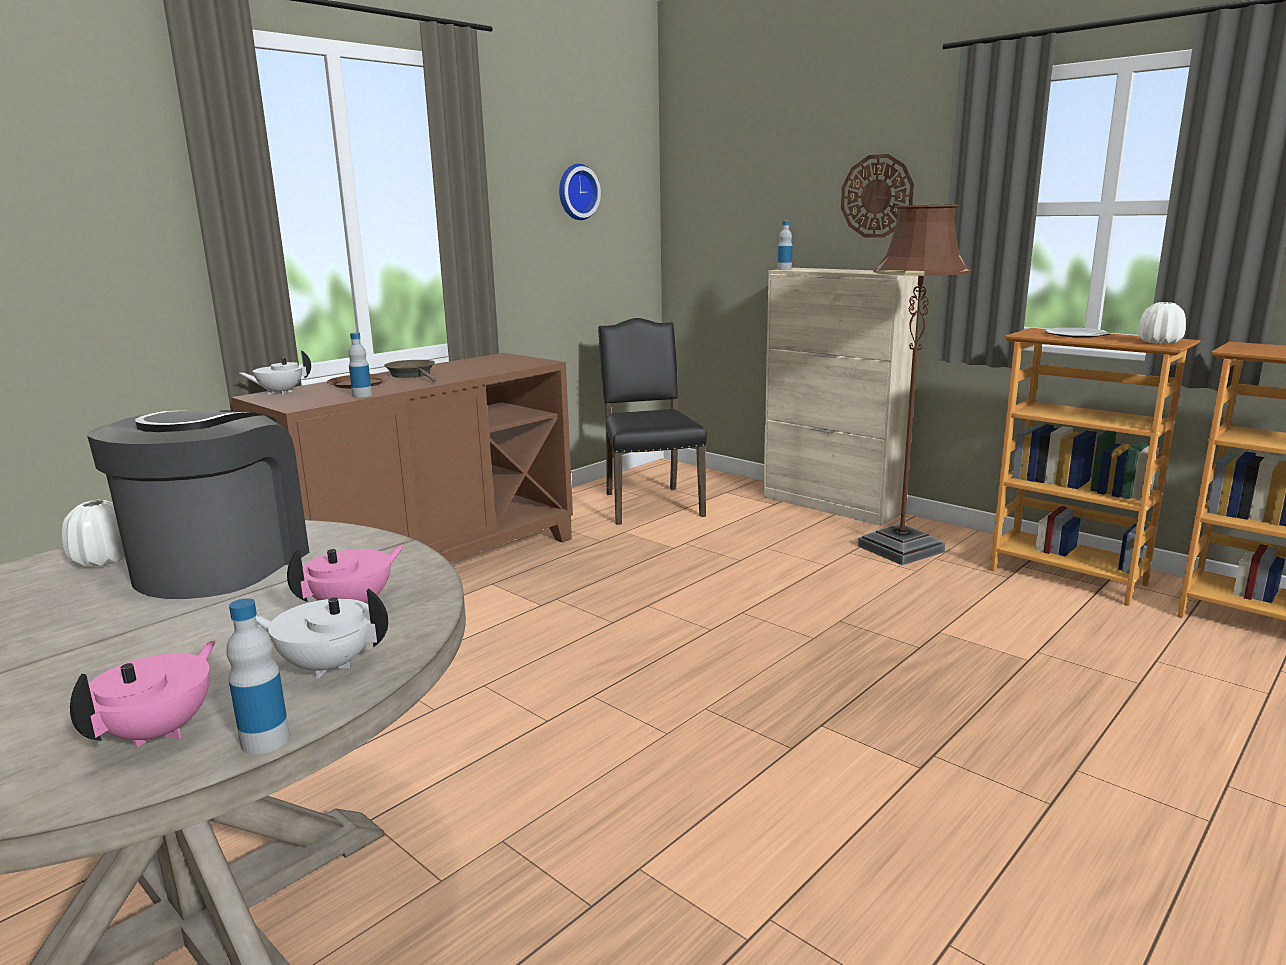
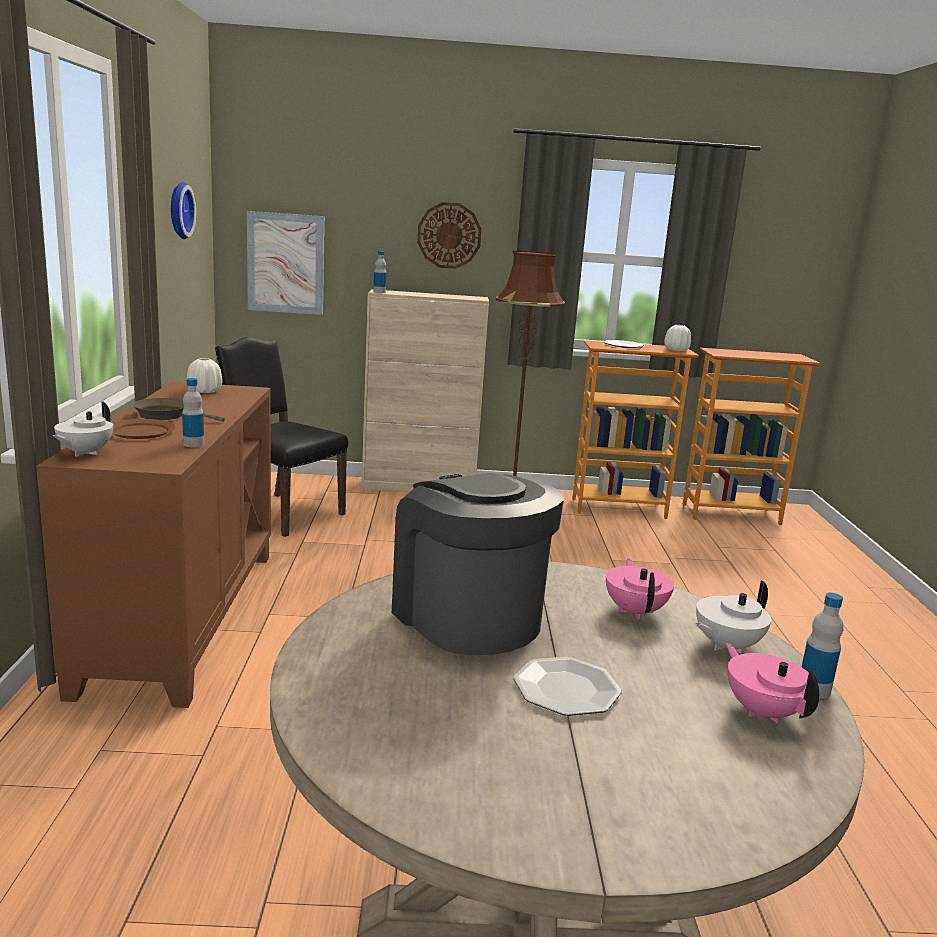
camera: 45 degrees left, 0 degrees up
white vase [62,500,126,567] -> white vase moved to [187,358,222,393]
none -> picture [247,211,324,315]
none -> plate [513,657,622,716]

